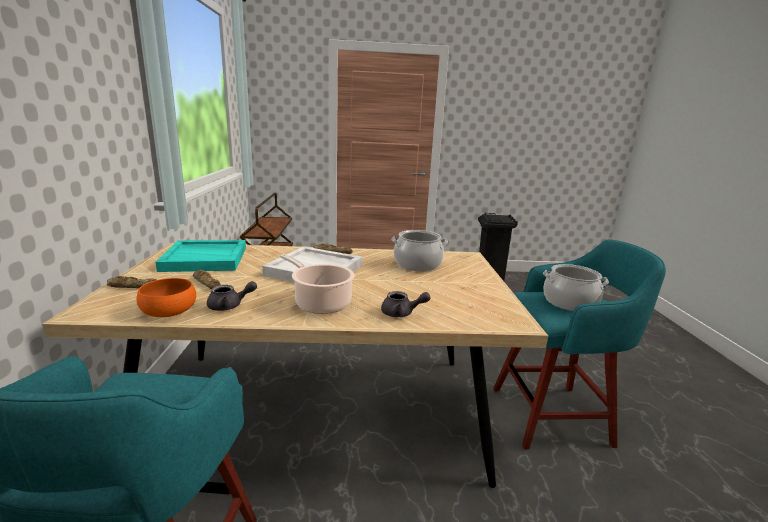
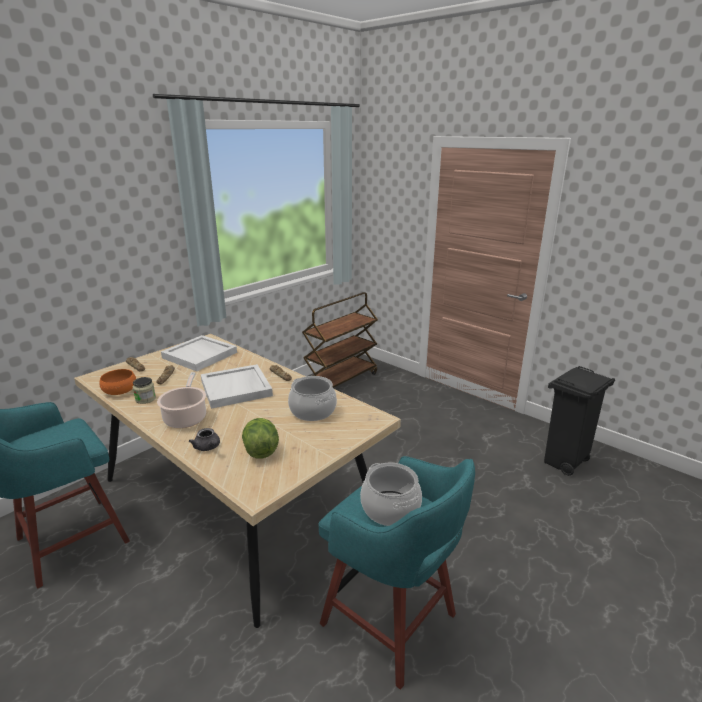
camera: 45 degrees right, 5 degrees up
turquoise tray [155,240,246,272] -> white tray [161,335,237,371]
grey teapot [207,281,257,311] -> jar [133,377,156,404]
none -> lettuce [242,418,279,459]

